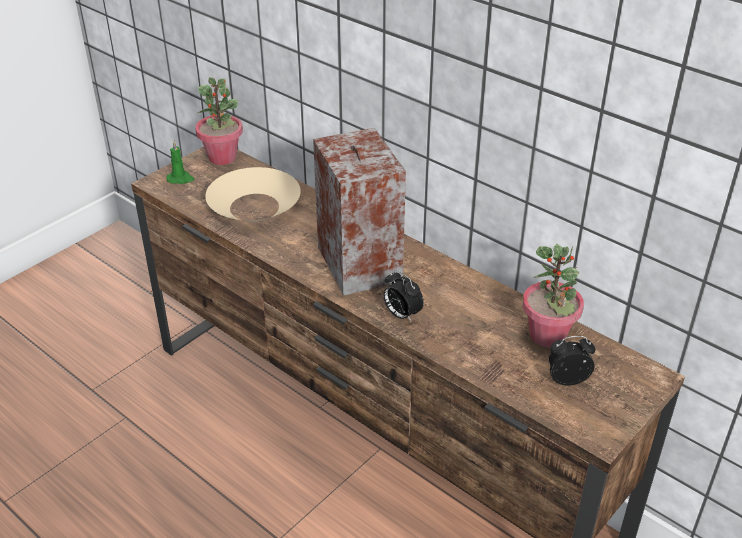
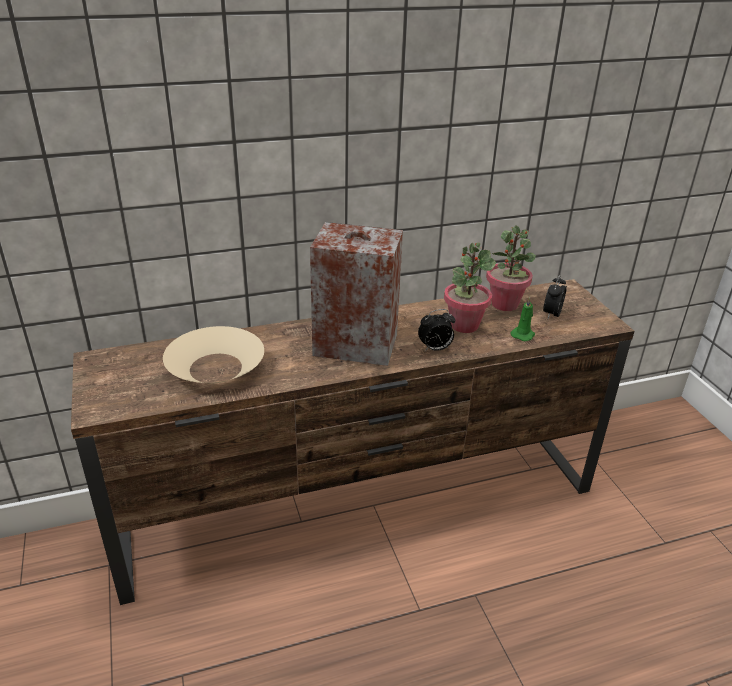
camera: 60 degrees left, 5 degrees down
green candle [166,141,194,184] -> green candle moved to [510,297,535,341]
potted plant [195,77,243,165] -> potted plant moved to [444,243,496,333]

